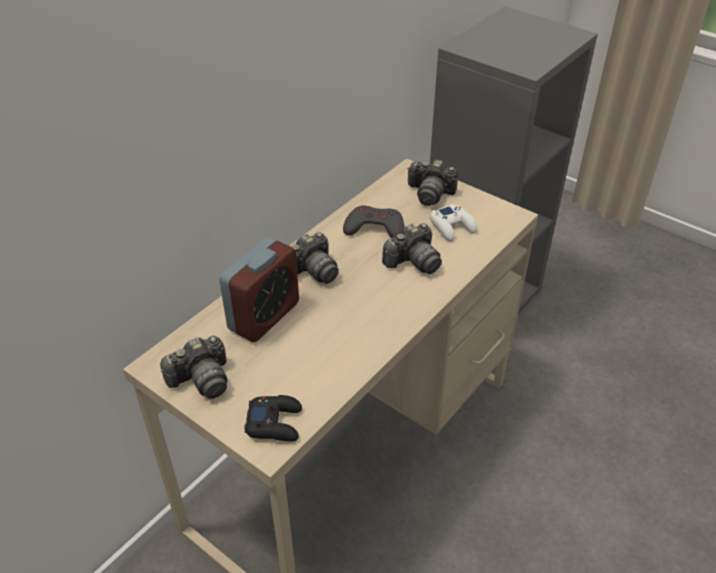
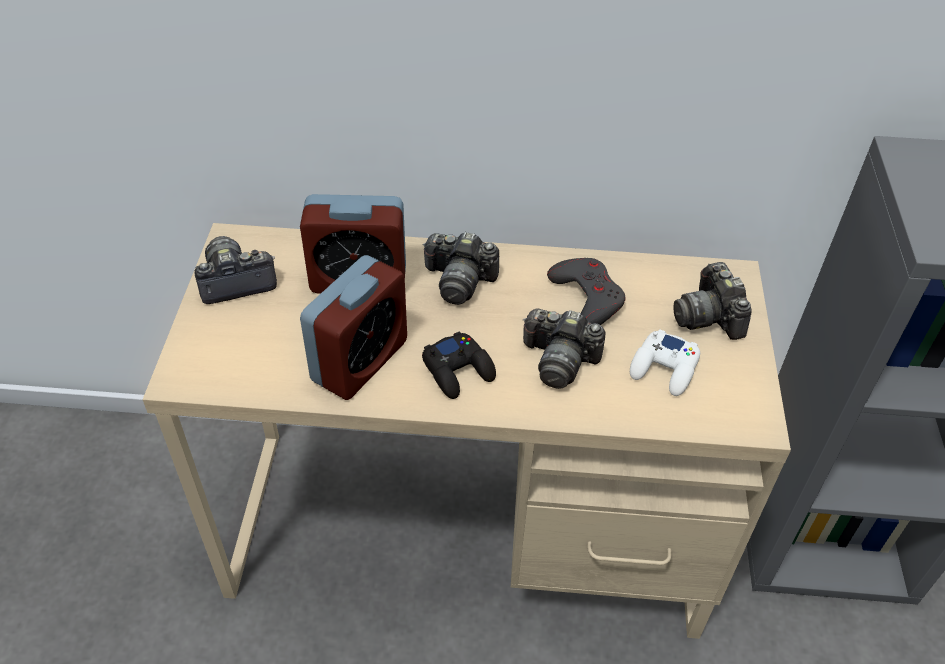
camera: 55 degrees right, 5 degrees up
camera [160,336,228,399] -> camera turned 135 degrees clockwise [194,236,277,304]
black game controller [244,395,302,442] -> black game controller moved to [422,331,496,399]
none -> alarm clock [300,255,407,400]

